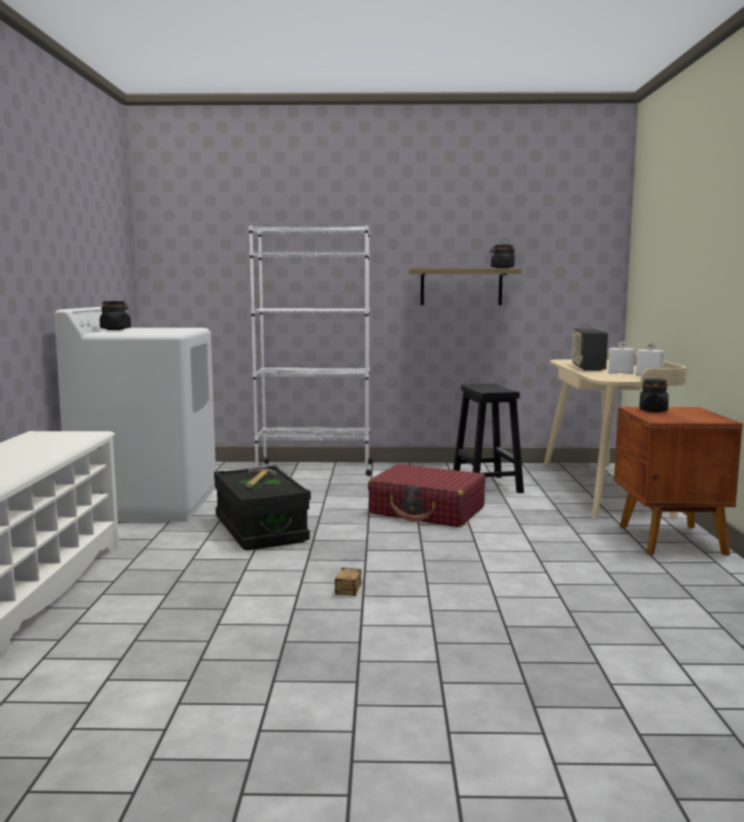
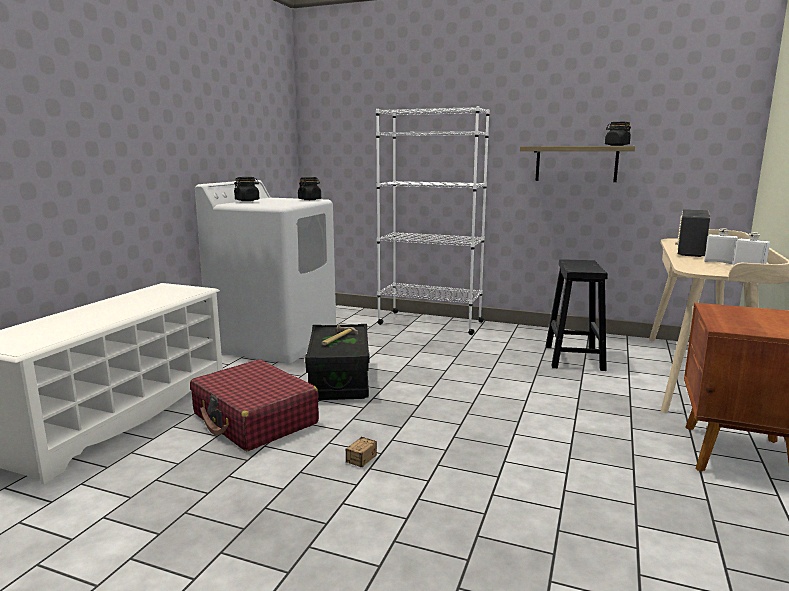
camera: 20 degrees right, 5 degrees up
red suitcase [368,464,485,527] -> red suitcase moved to [190,359,319,451]
black jar [639,379,669,412] -> black jar moved to [298,177,321,200]

